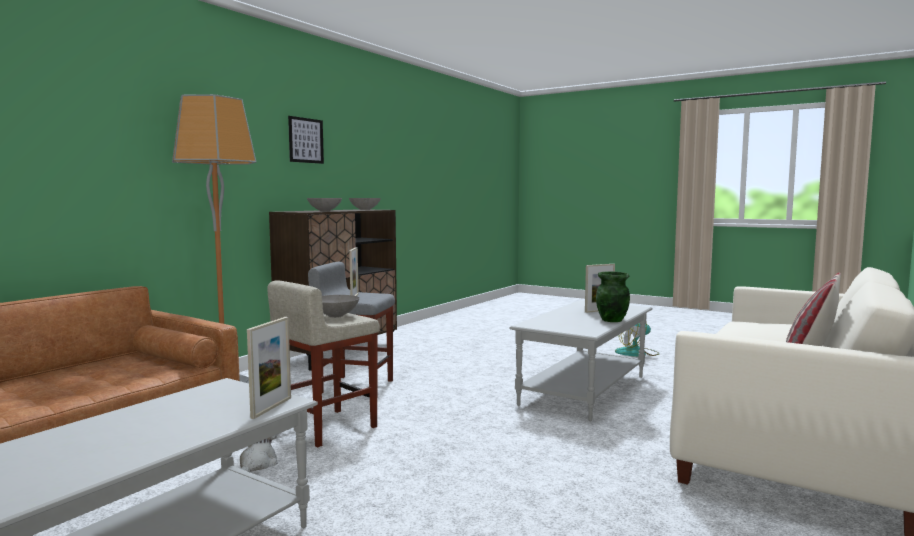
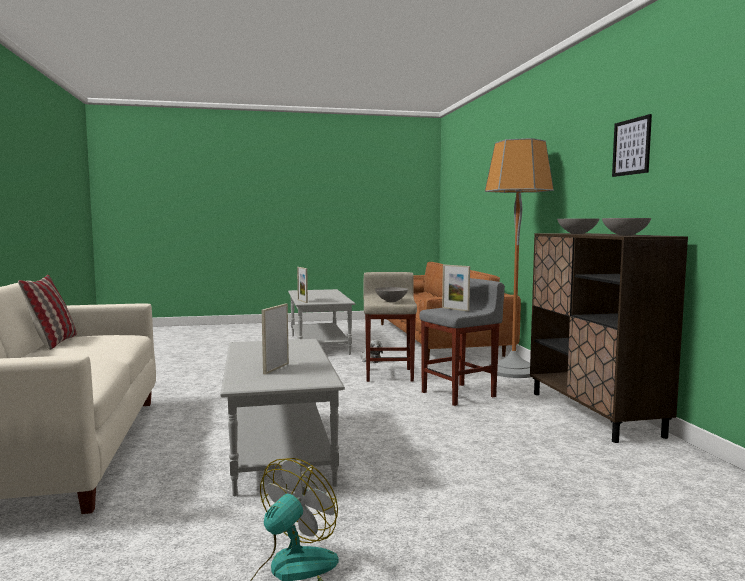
camera: 135 degrees right, 0 degrees up
green vase [596,271,630,322] -> none

